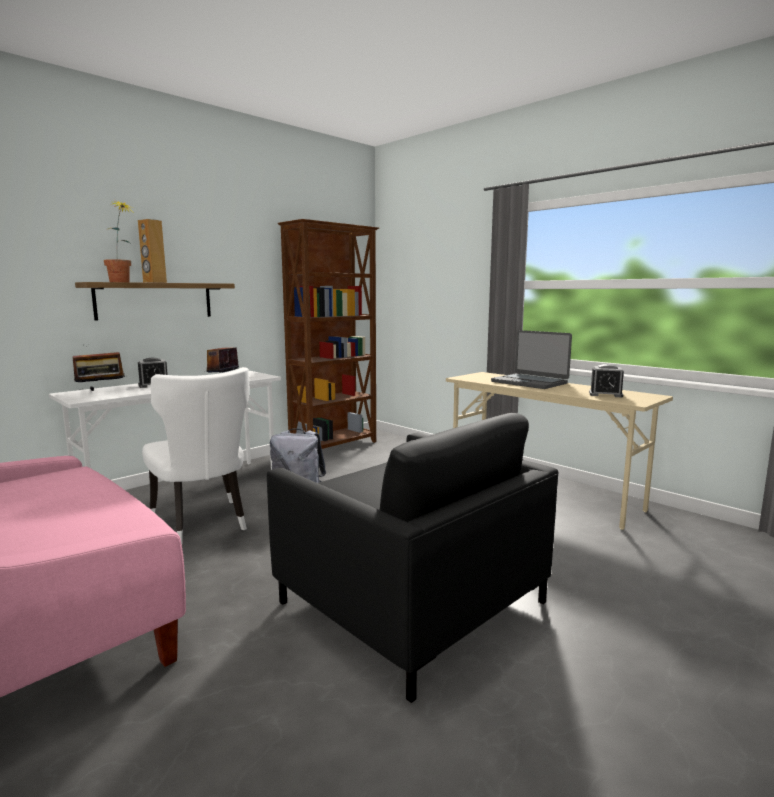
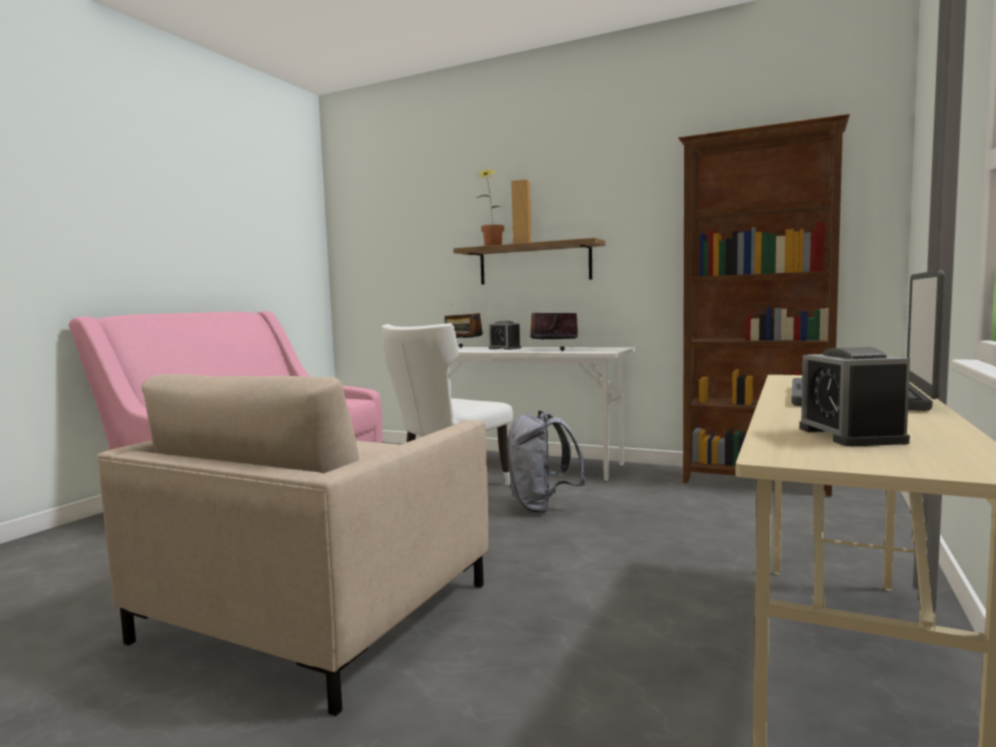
camera: 70 degrees right, 5 degrees down
black armchair [267,413,558,703] -> beige armchair [97,374,488,716]

